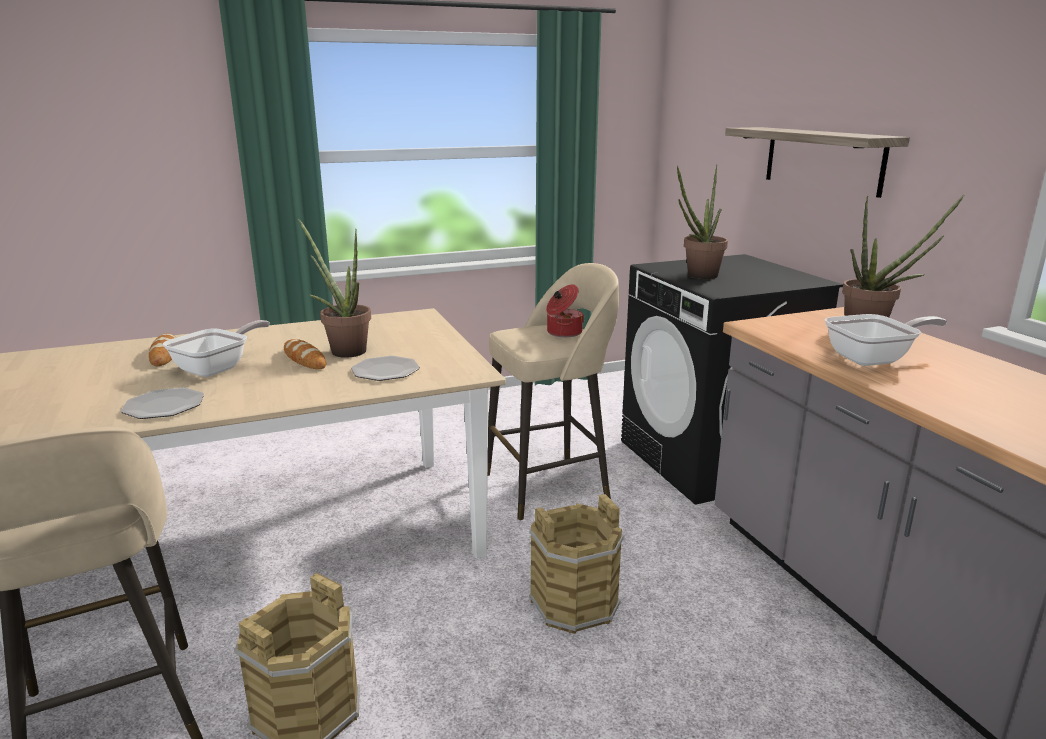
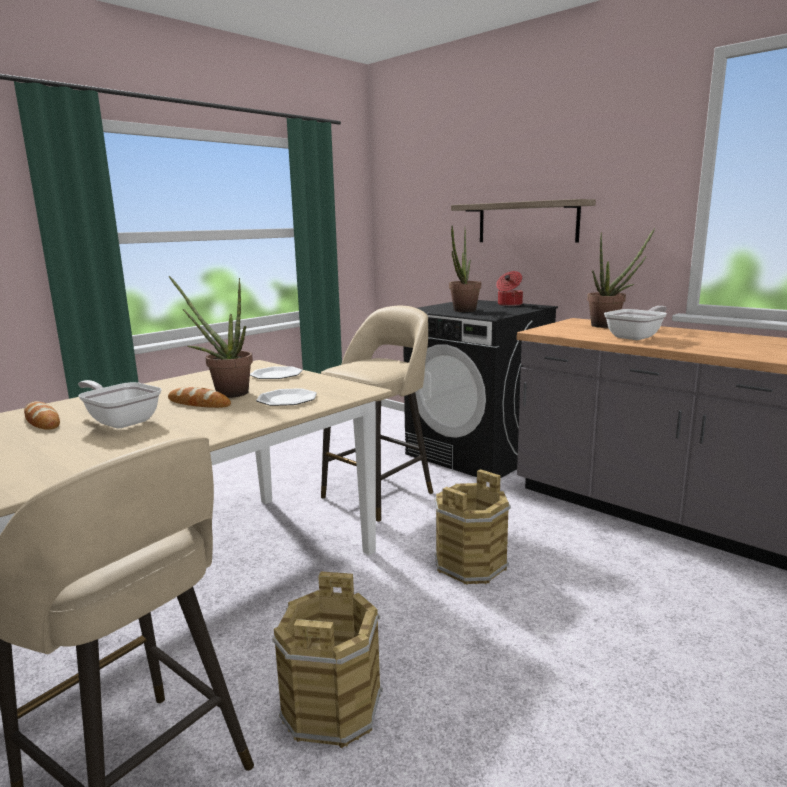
camera: 25 degrees left, 5 degrees down
plate [121,388,204,419] -> plate moved to [250,366,303,379]
frying pan [163,320,270,377] -> frying pan turned 60 degrees counterclockwise [78,380,162,428]
cooking pot [546,285,584,337] -> cooking pot moved to [496,271,523,306]

